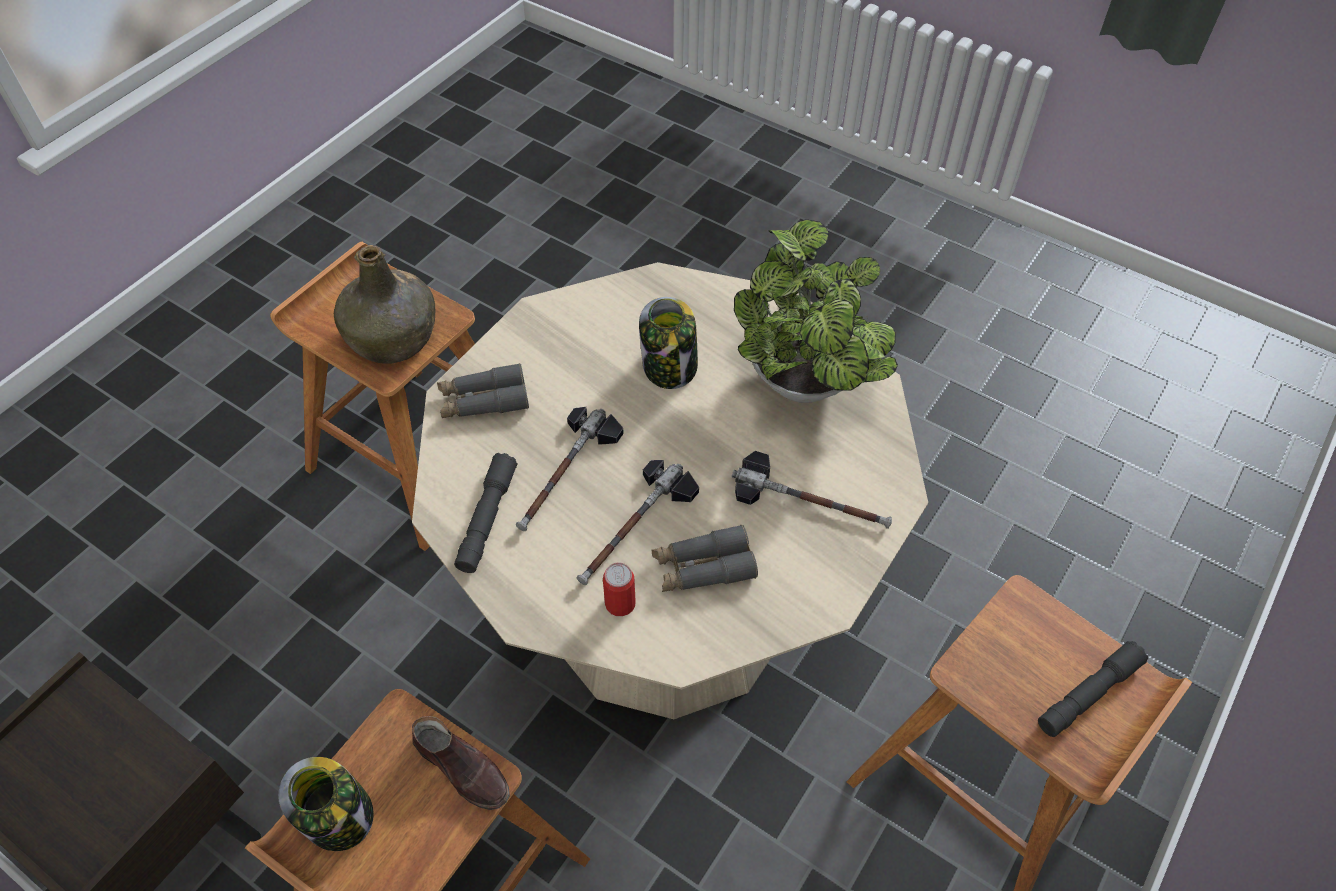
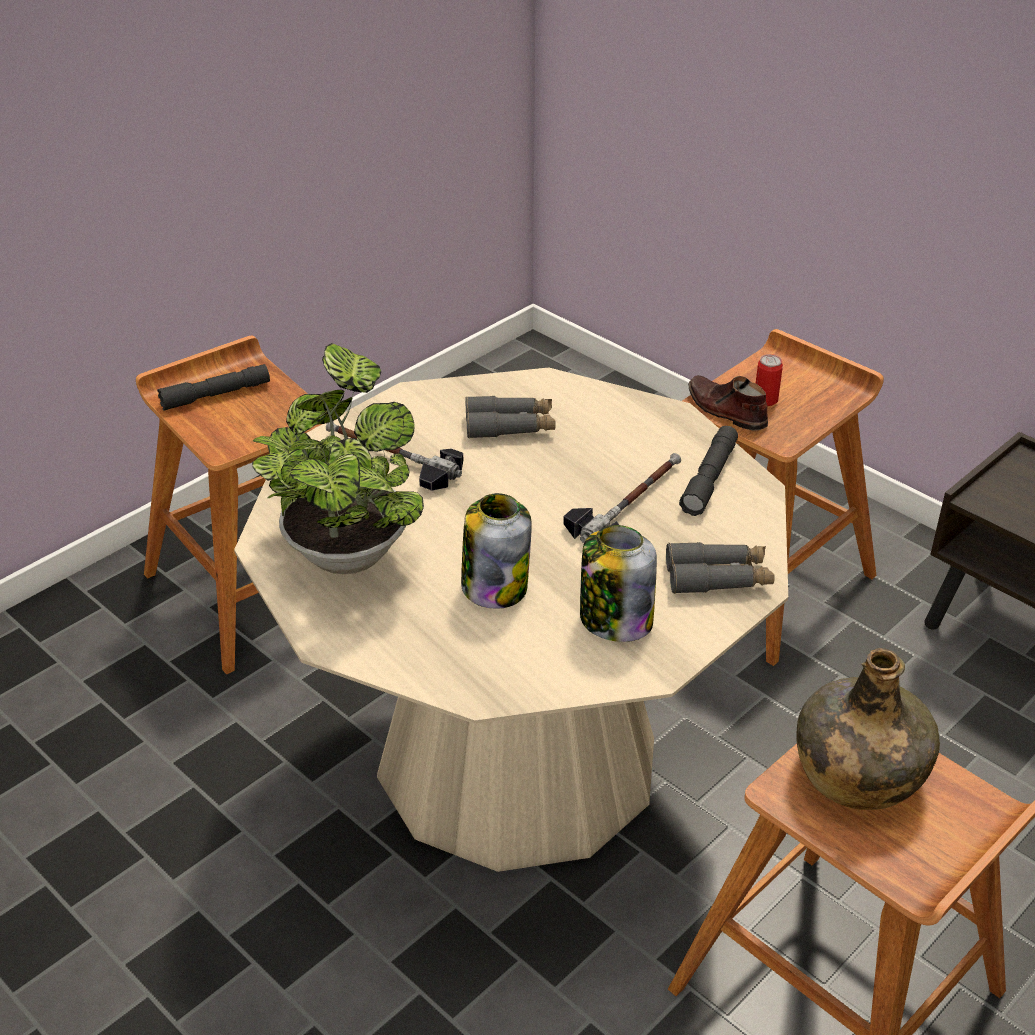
camera: 170 degrees left, 15 degrees down
jar [278,757,374,851] -> jar moved to [580,525,657,642]
hammer [577,460,699,585] -> none
can [603,563,636,616] -> can moved to [756,354,783,406]

